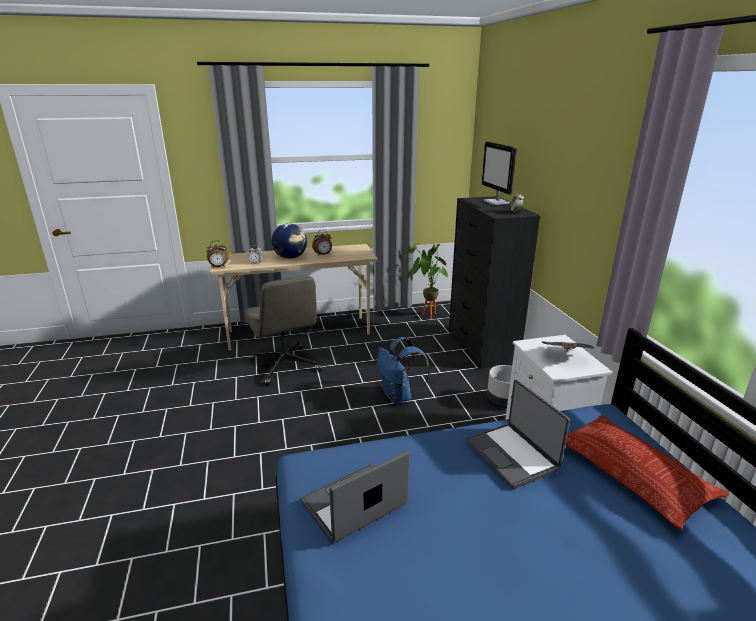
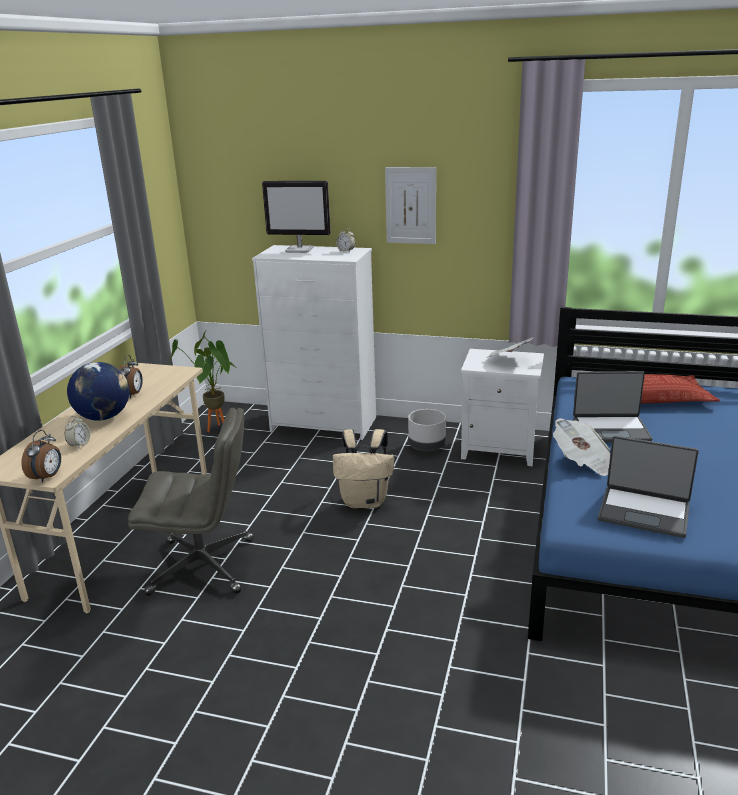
camera: 60 degrees left, 0 degrees up
laptop [301,451,410,544] -> laptop turned 60 degrees counterclockwise [598,436,699,538]
blue backpack [377,337,430,404] -> beige backpack [333,429,394,508]
black dresser [449,196,541,369] -> white dresser [252,245,376,440]
none -> picture [385,167,436,244]
none -> newspaper [553,418,611,476]

